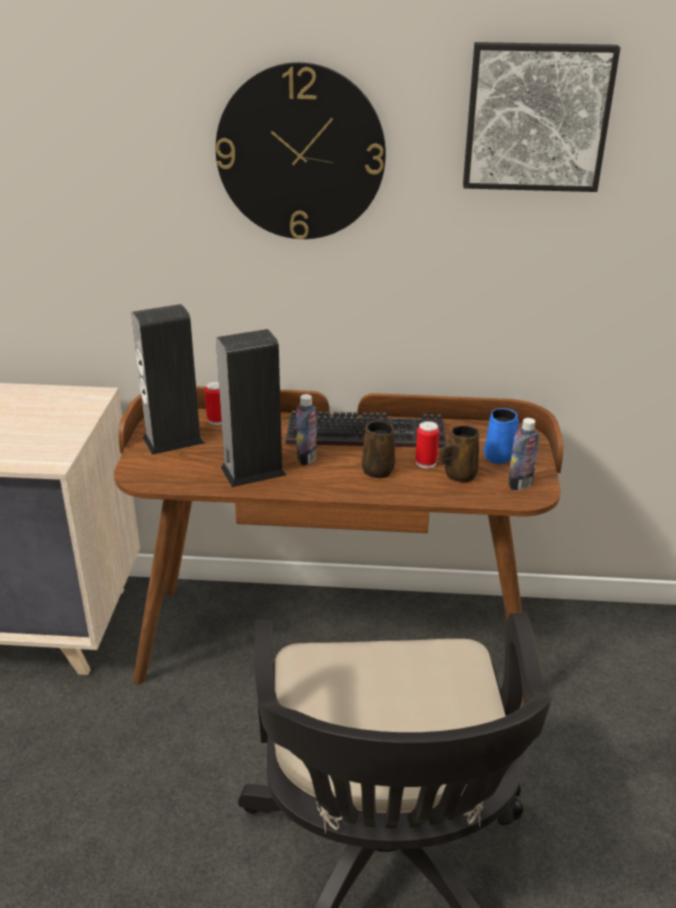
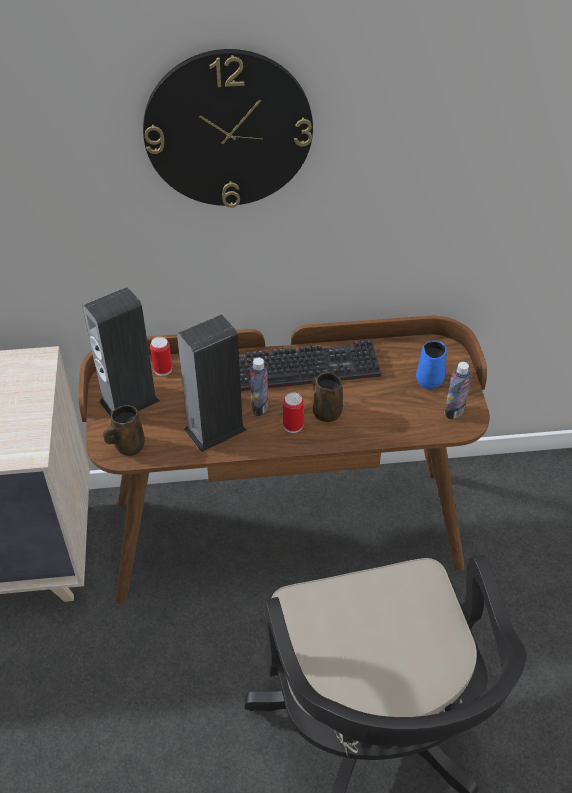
camera: 10 degrees left, 15 degrees up
can [415,421,440,468] -> can moved to [283,392,304,433]
brown mug [439,425,479,483] -> brown mug moved to [103,405,145,456]
picture [463,42,621,192] -> none

